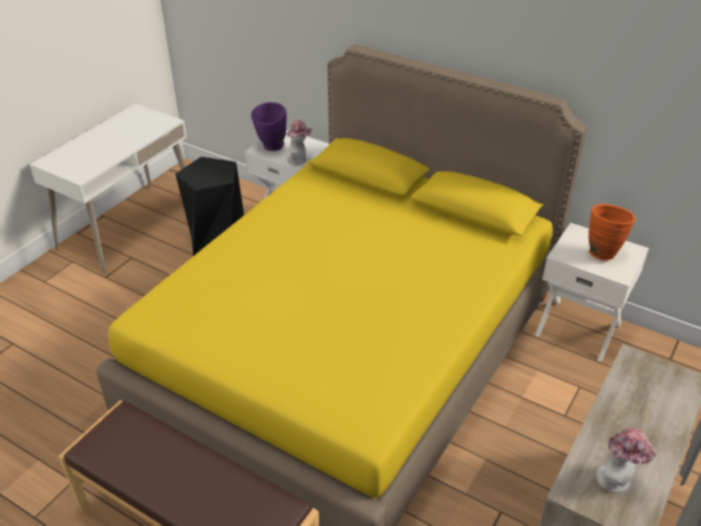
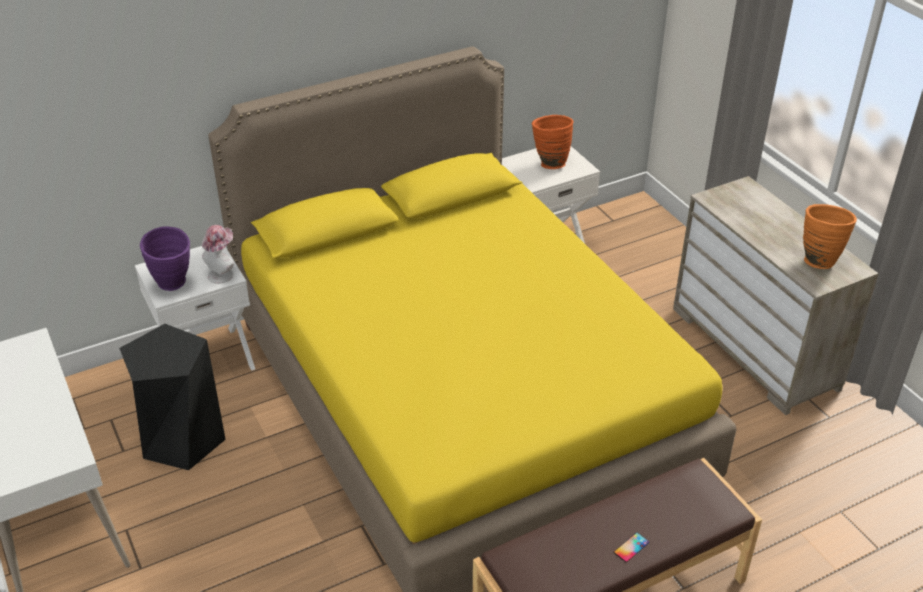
camera: 60 degrees left, 0 degrees up
hat [596,427,657,493] -> orange vase [803,204,857,269]
none -> phone [614,532,649,562]

